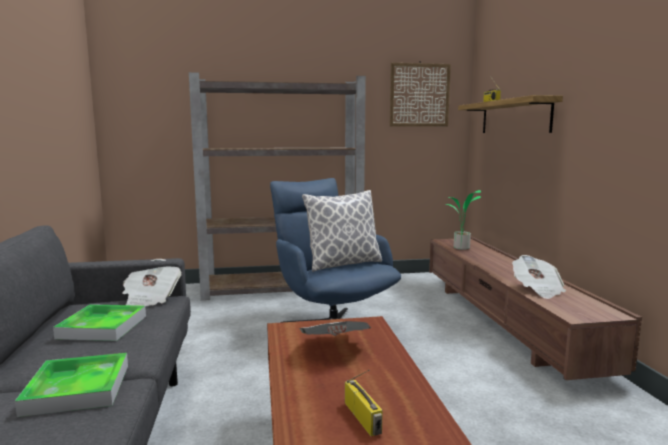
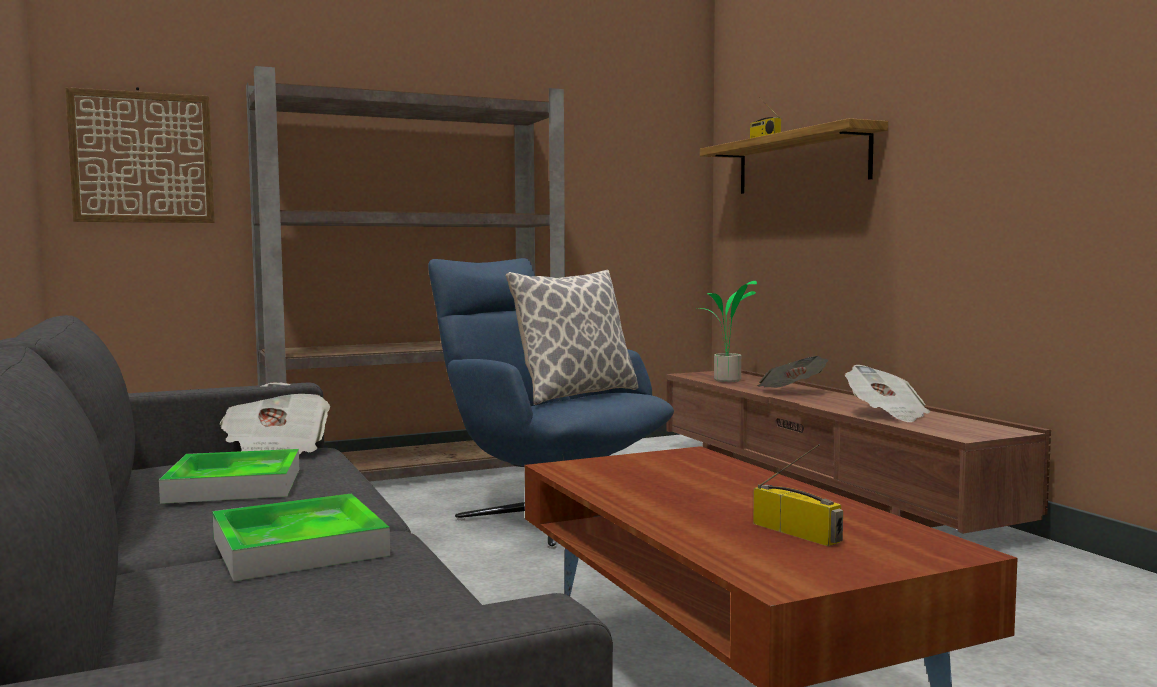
camera: 15 degrees left, 5 degrees down
newspaper [299,321,371,336] -> newspaper moved to [757,356,828,388]
picture [390,61,451,127] -> picture moved to [66,87,215,223]

